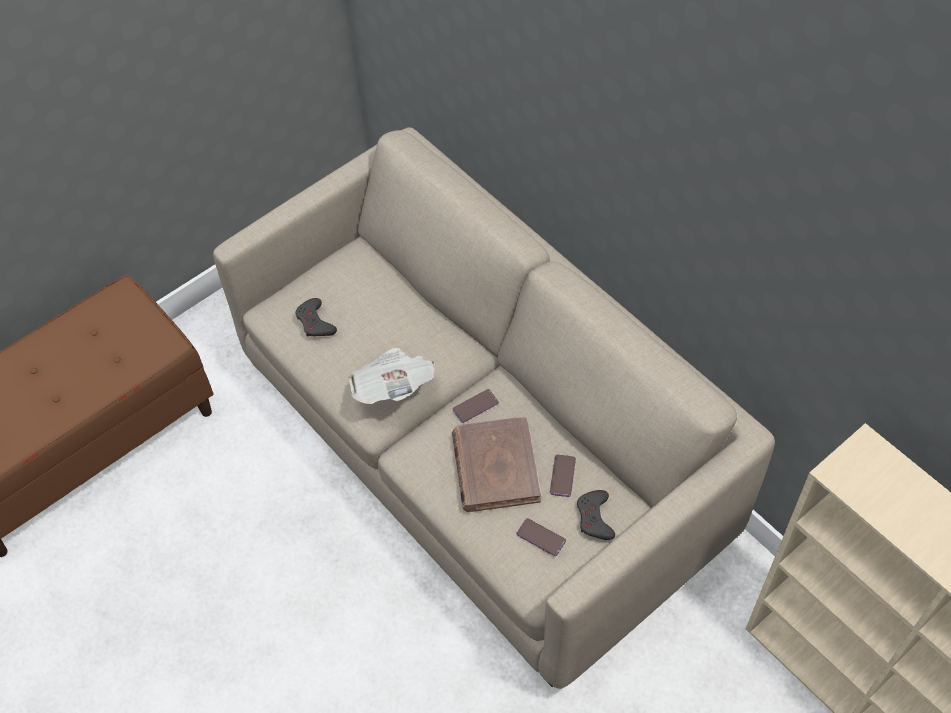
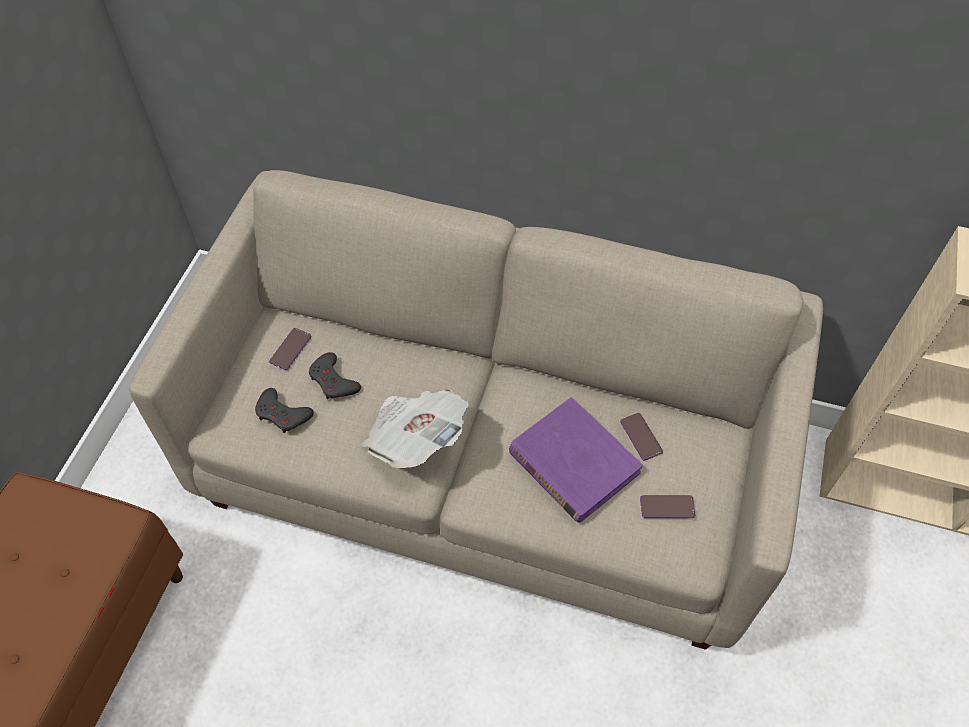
camera: 35 degrees left, 0 degrees up
brown book [452,416,541,512] -> purple book [509,397,643,523]
phone [453,389,499,423] -> phone moved to [269,328,311,370]
grey game controller [577,490,615,540] -> grey game controller moved to [309,352,361,399]

